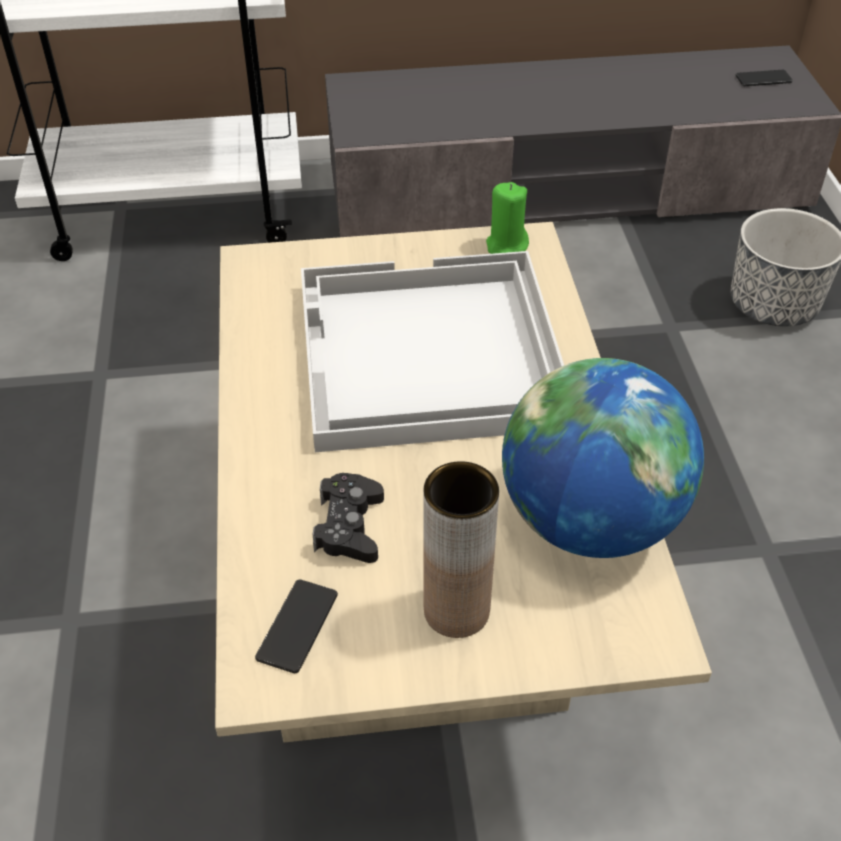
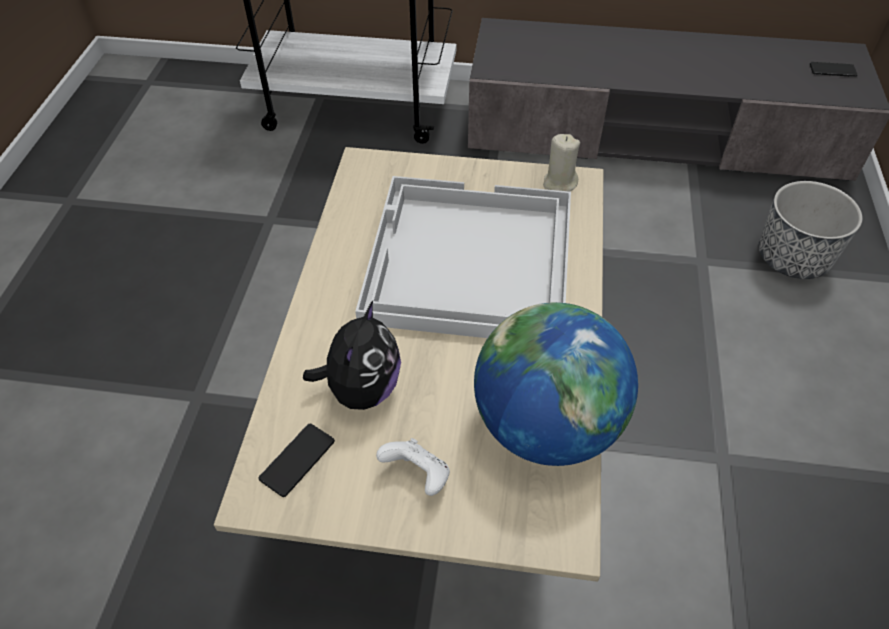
camera: 15 degrees right, 5 degrees up
black game controller [313,473,384,563] -> plush toy [303,301,401,410]
brown vase [423,461,499,638] -> white game controller [376,438,450,496]
green candle [486,182,529,254] -> beige candle [543,134,580,192]

